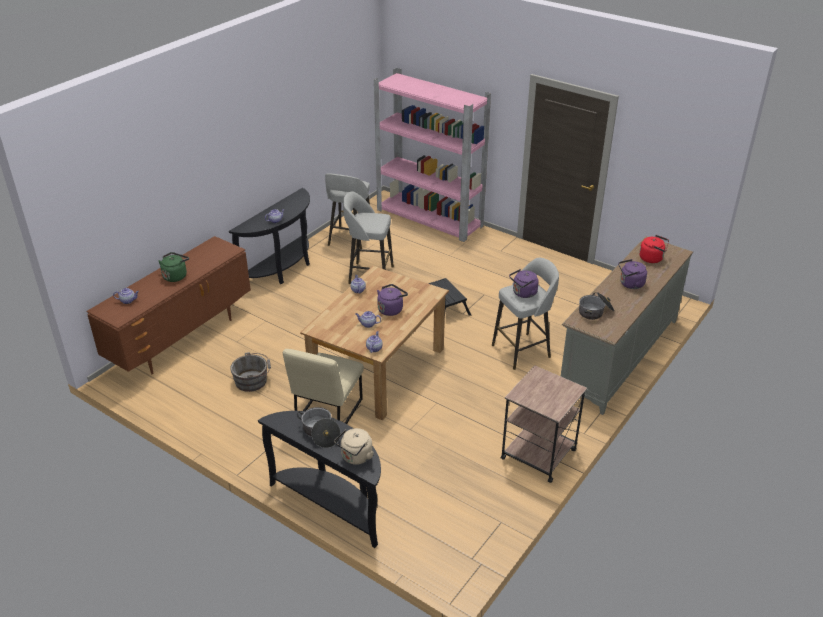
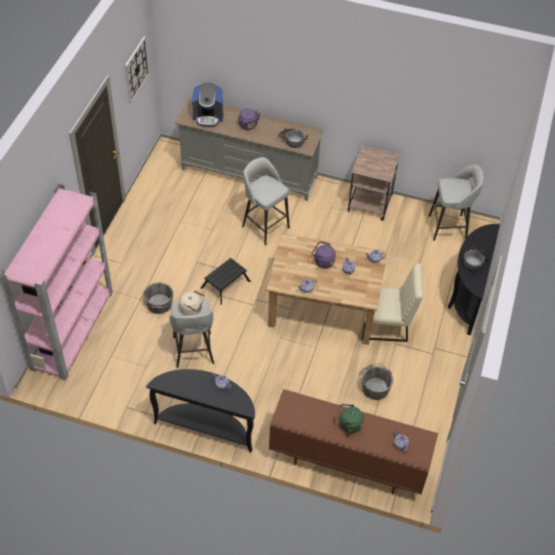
camera: 110 degrees left, 15 degrees up
grey stool [325,174,370,249] -> grey stool moved to [429,164,484,241]
beige kettle [334,428,374,465] -> beige kettle moved to [180,290,205,316]
purple kettle [509,269,539,298] -> none
red kettle [639,235,669,263] -> coffee machine [192,83,223,127]
none -> wall clock [125,37,149,103]
none -> grey bucket [143,282,174,314]

